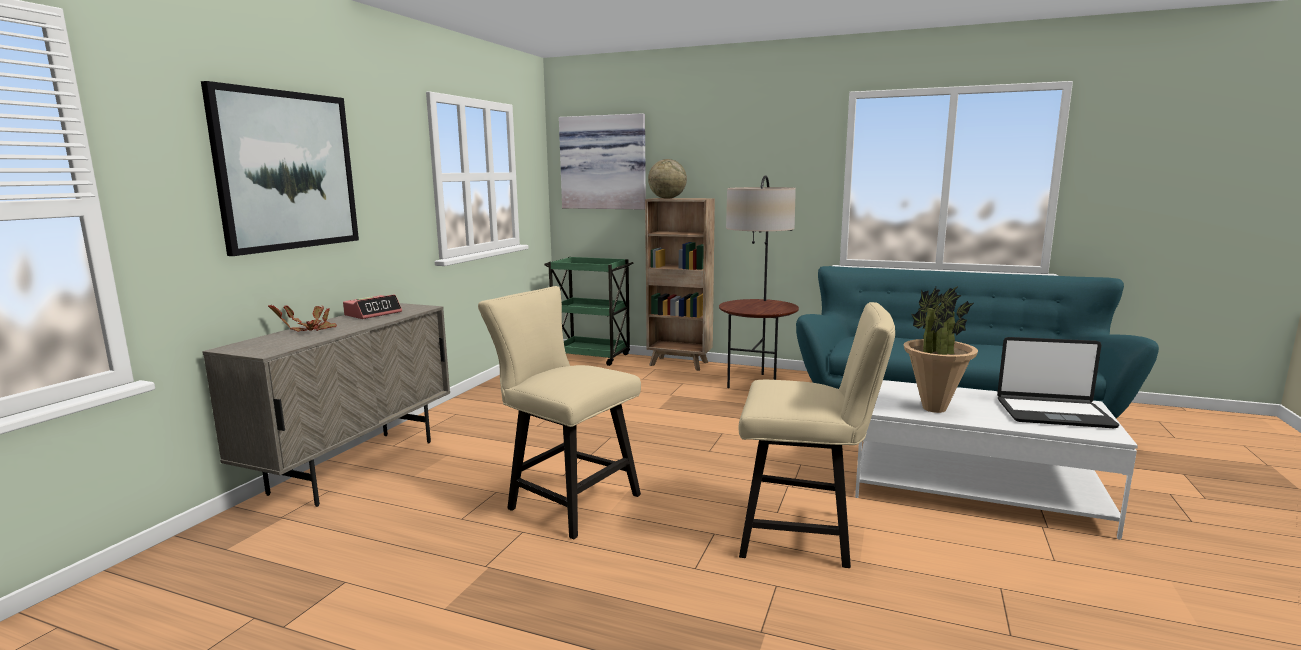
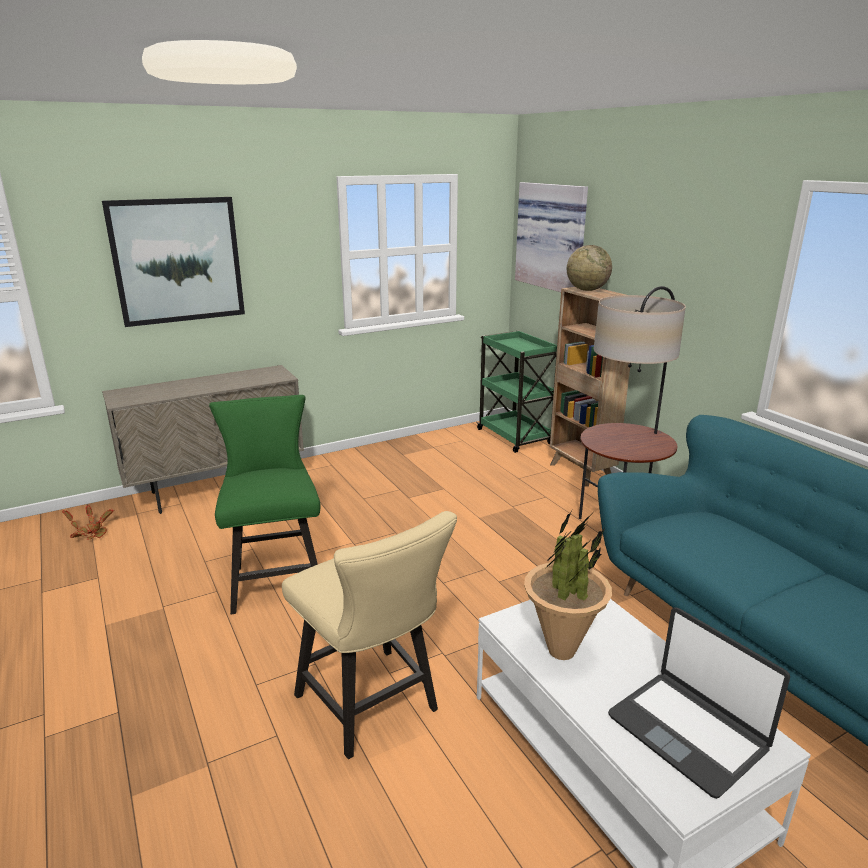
camera: 40 degrees right, 10 degrees up
potted plant [268,305,337,331] -> potted plant moved to [62,506,114,540]
alarm clock [343,294,402,319] -> none
beige chair [478,286,641,540] -> green chair [209,395,320,615]

